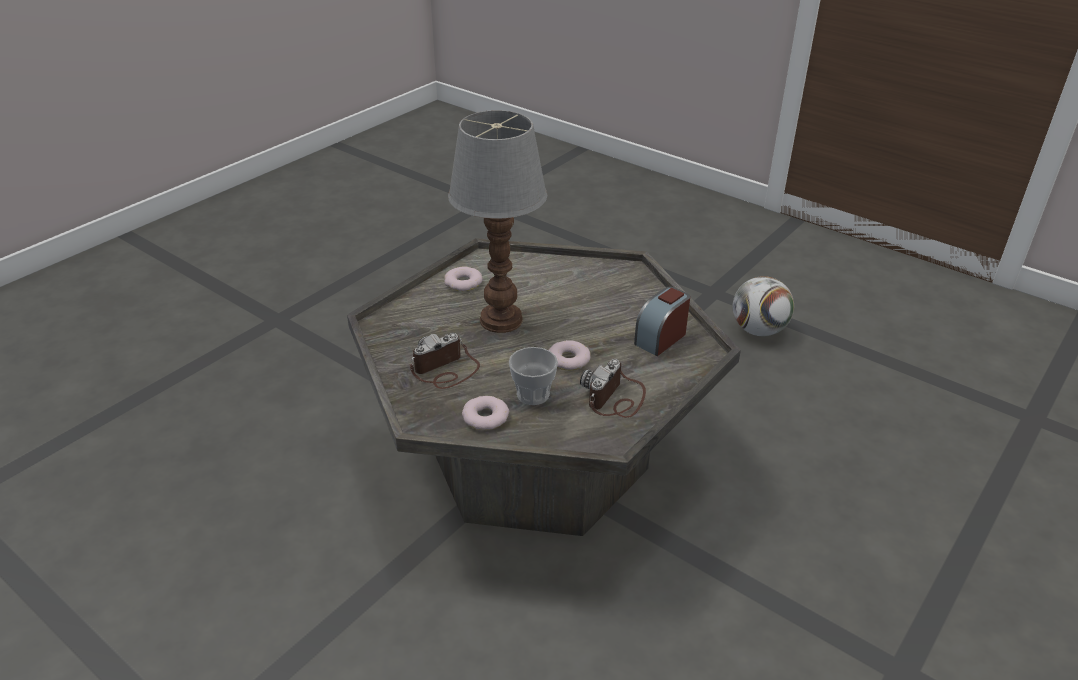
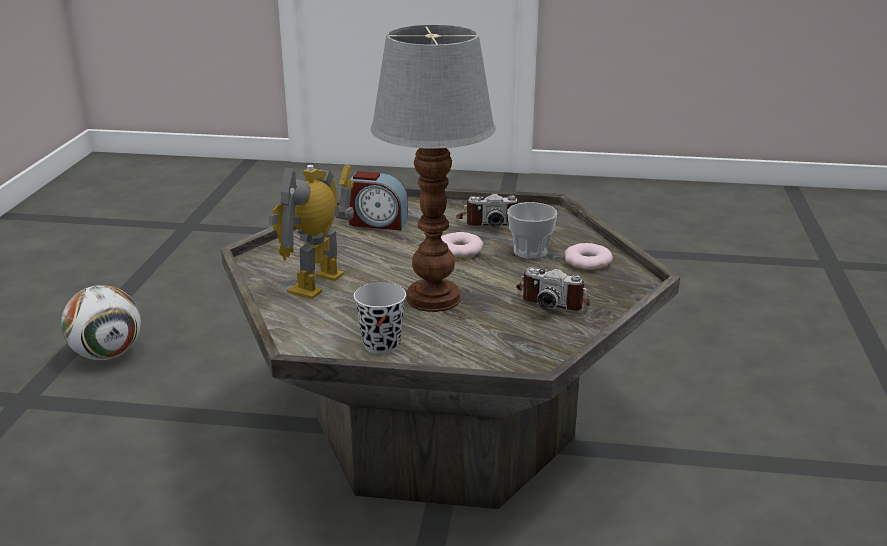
camera: 120 degrees left, 10 degrees down
donut [444,267,483,291] -> black cup [354,283,406,354]
none -> toy robot [269,165,354,299]

